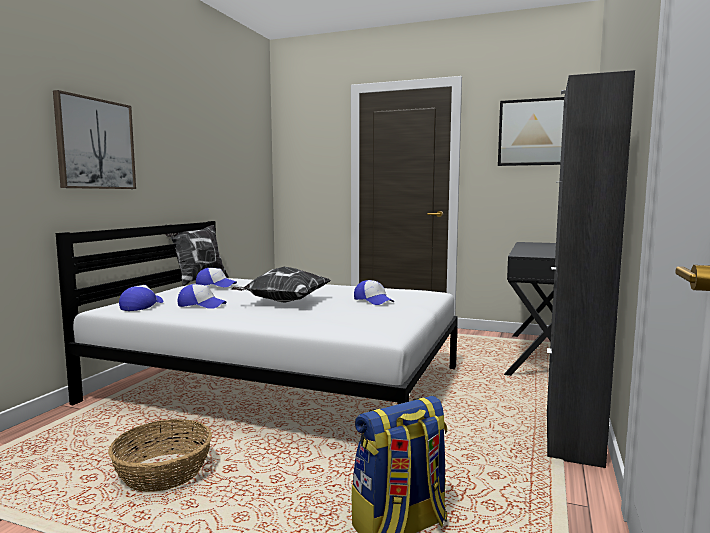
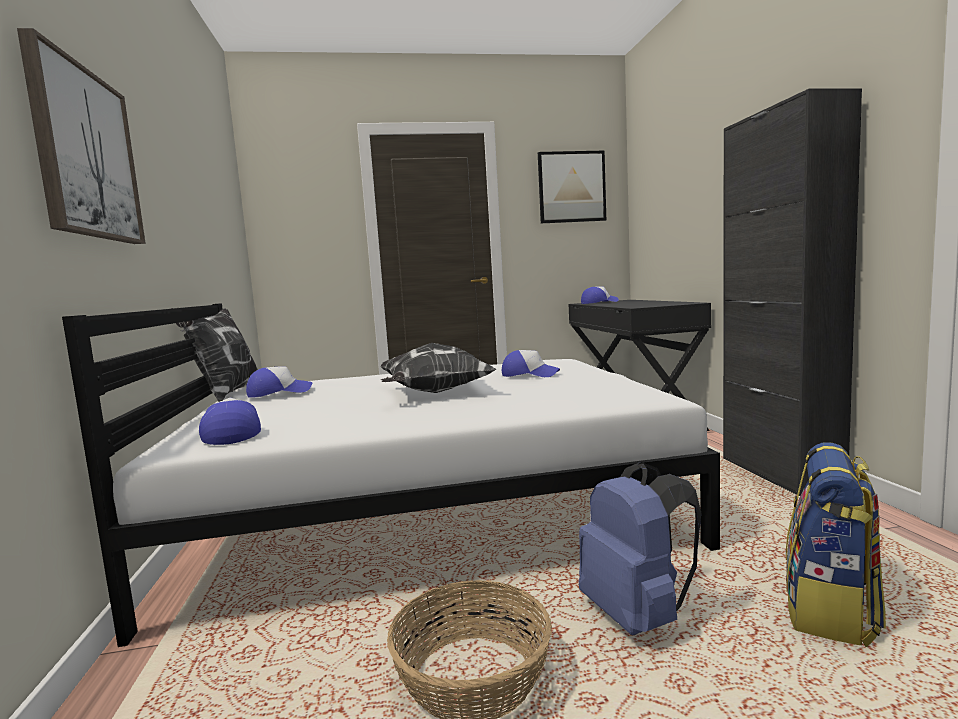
camera: 30 degrees left, 0 degrees up
cap [178,284,227,309] -> cap moved to [581,287,619,304]
none -> blue backpack [579,462,701,635]

